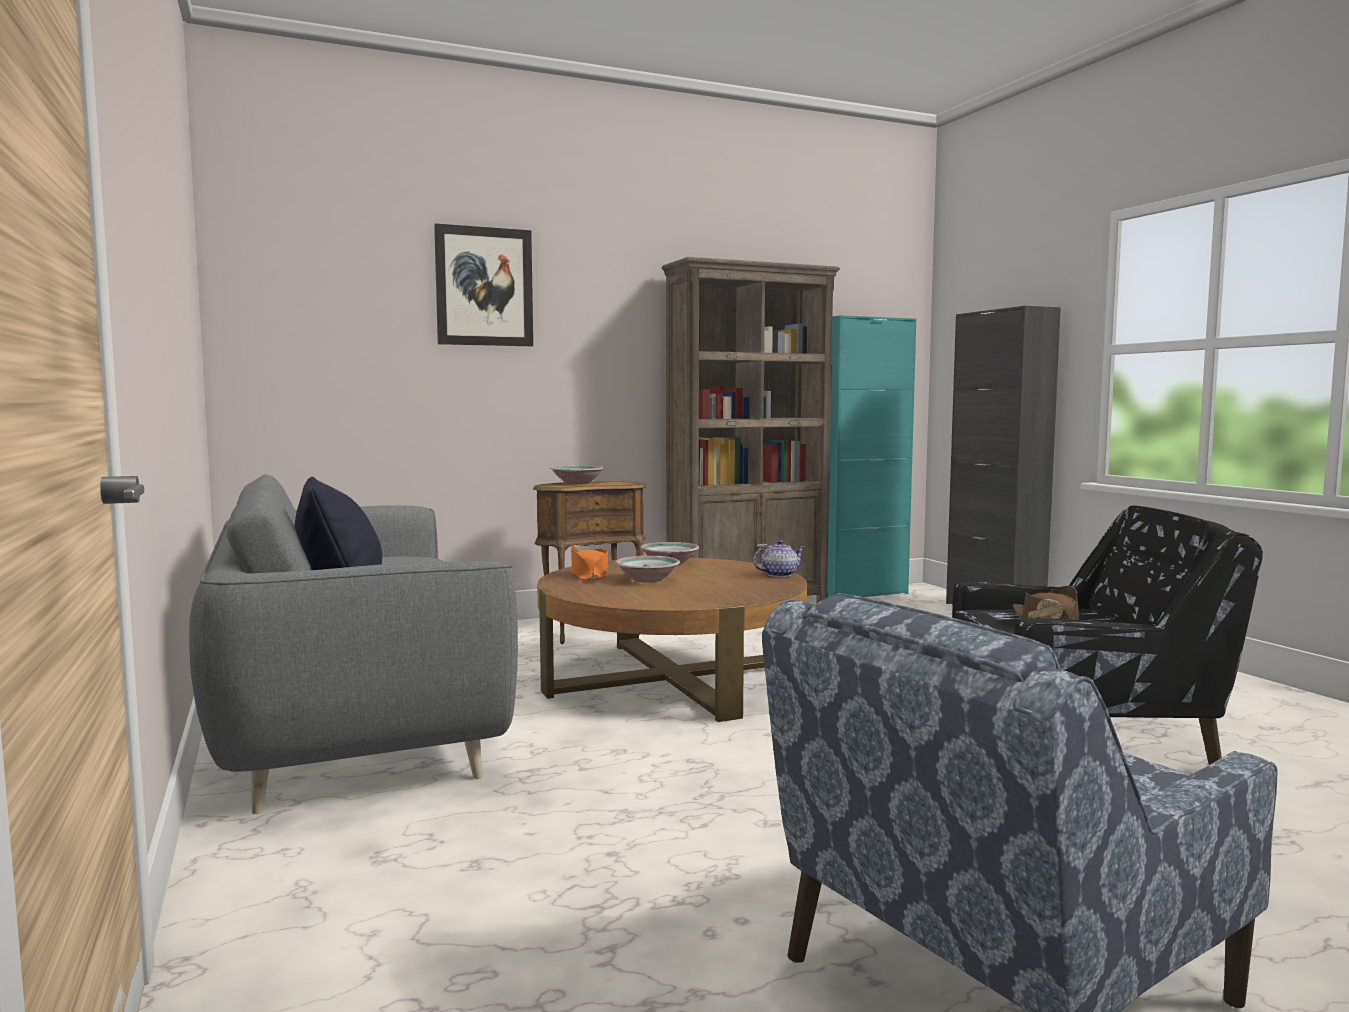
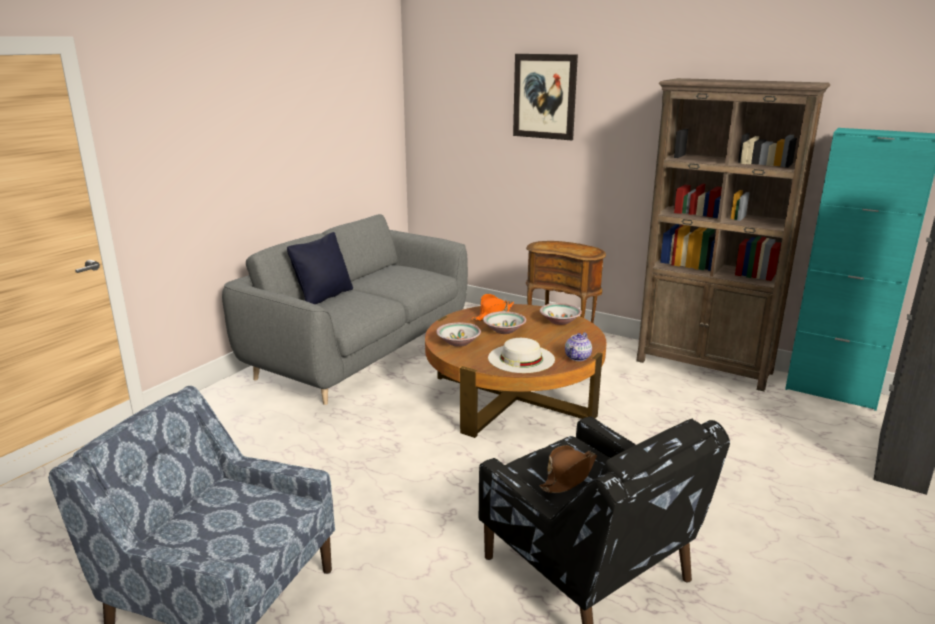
camera: 55 degrees right, 15 degrees up
bowl [550,465,604,484] -> bowl moved to [436,322,481,347]
teapot [753,540,805,577] -> teapot turned 90 degrees clockwise [565,332,592,361]
none -> white hat [488,338,555,373]

